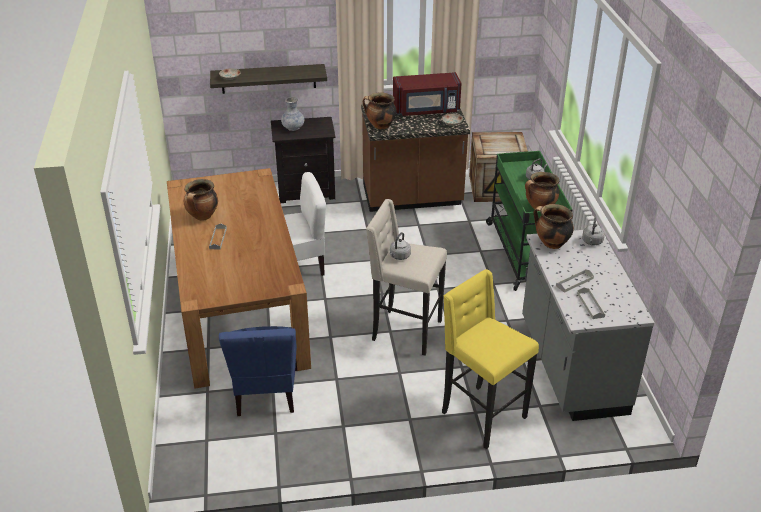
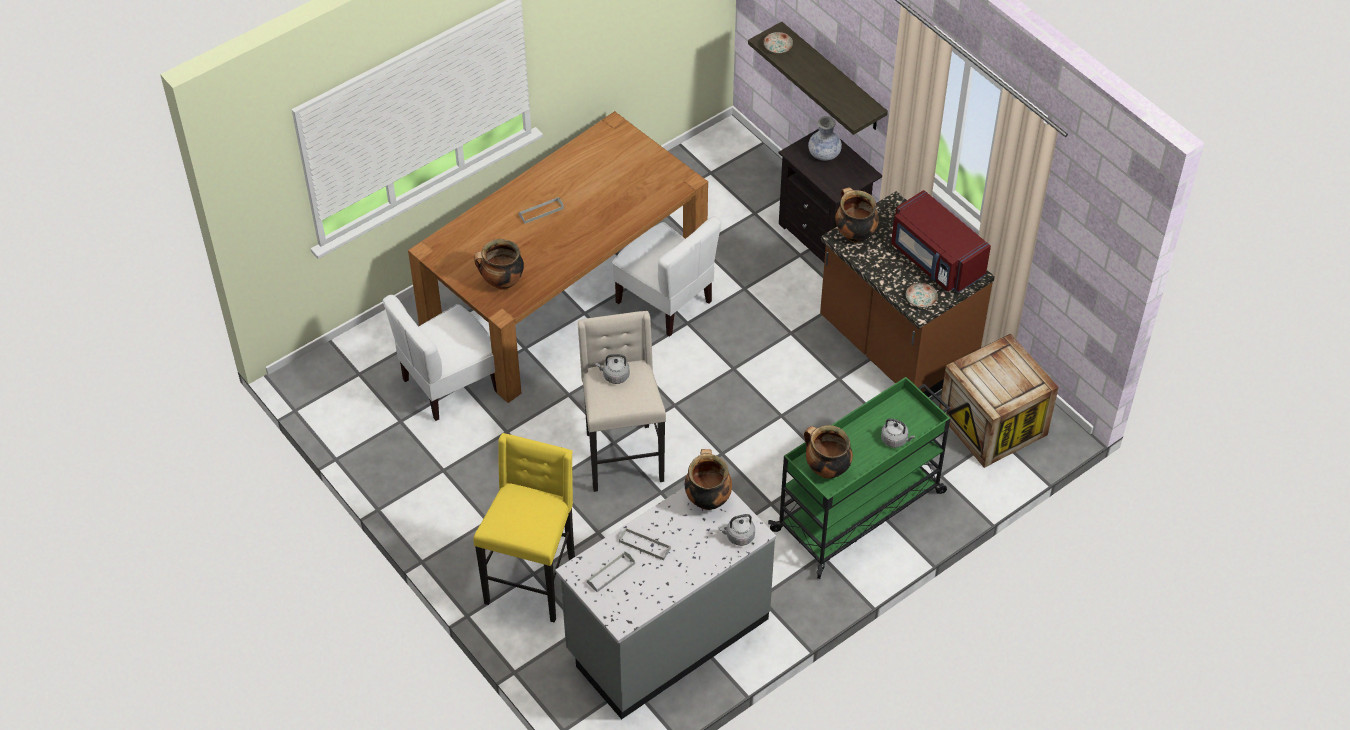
camera: 60 degrees right, 15 degrees up
cooking pot [184,179,218,221] -> cooking pot moved to [474,239,524,290]
blue chair [219,326,297,416] -> white chair [383,295,497,421]

